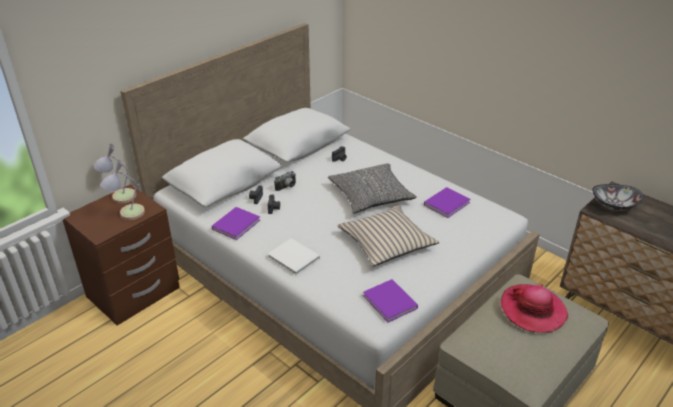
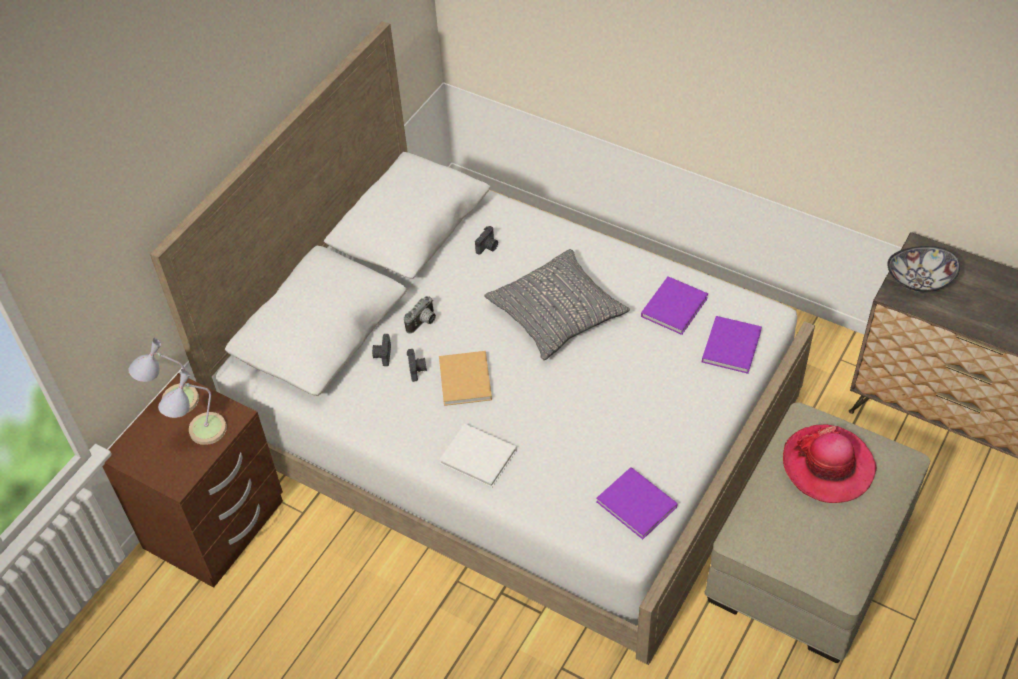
camera: 10 degrees left, 15 degrees up
purple book [212,207,260,240] -> purple book moved to [702,316,762,374]
beige pillow [337,205,439,266] -> none
none -> beige book [439,351,492,406]

